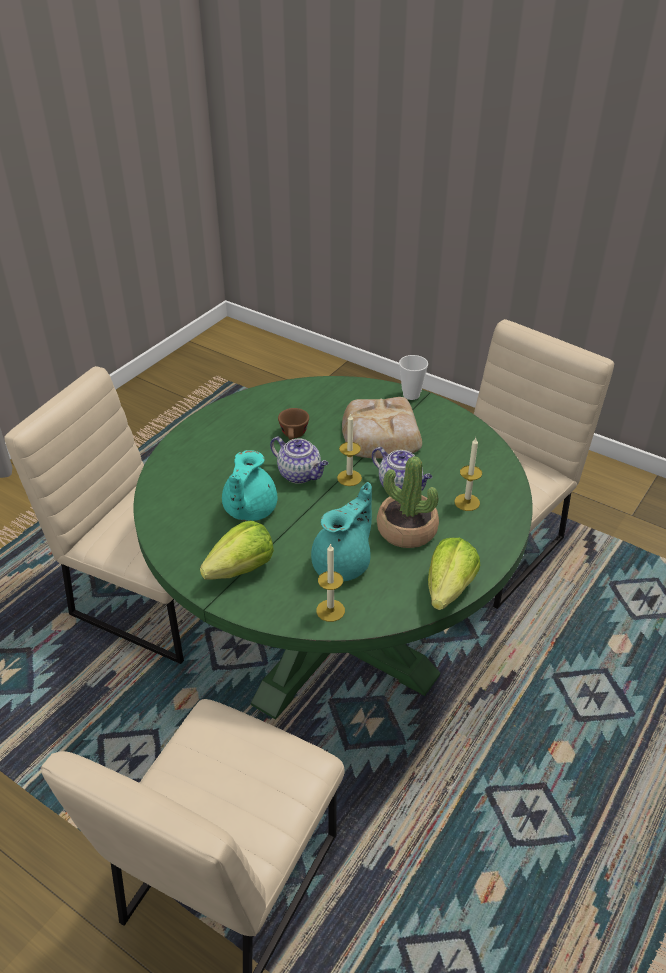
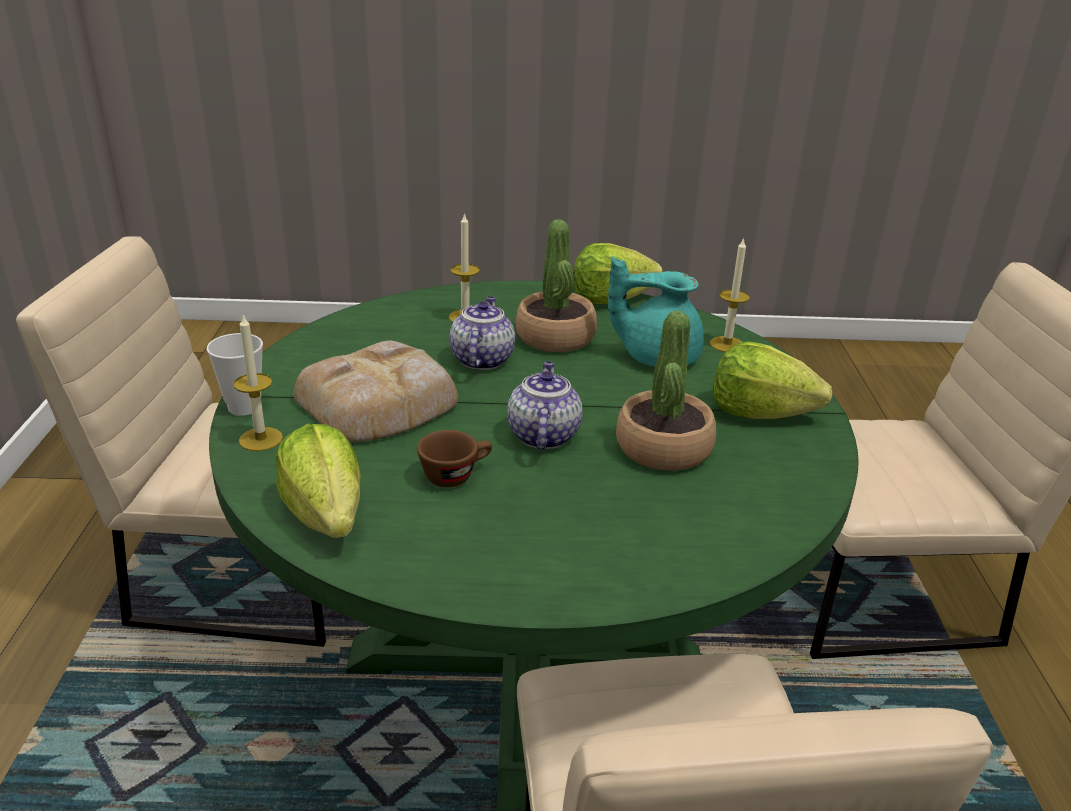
camera: 125 degrees left, 10 degrees down
turquoise teapot [222,450,277,521] -> potted plant [616,311,716,470]
candle [337,413,362,486] -> candle moved to [233,315,283,451]
none -> lettuce [276,424,361,538]

